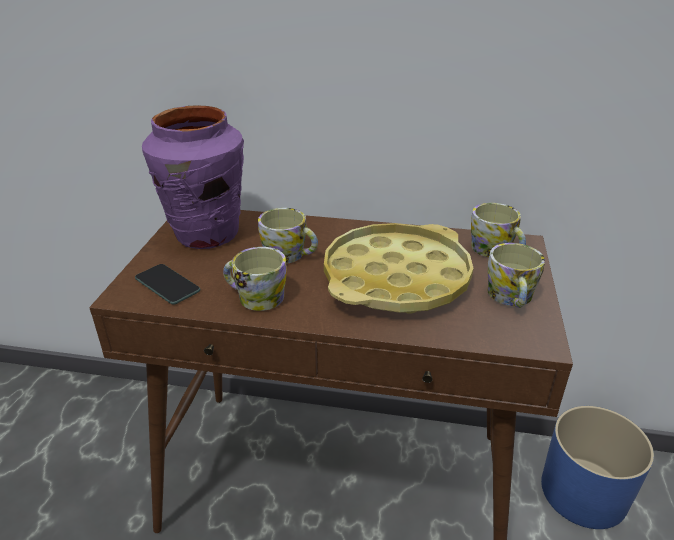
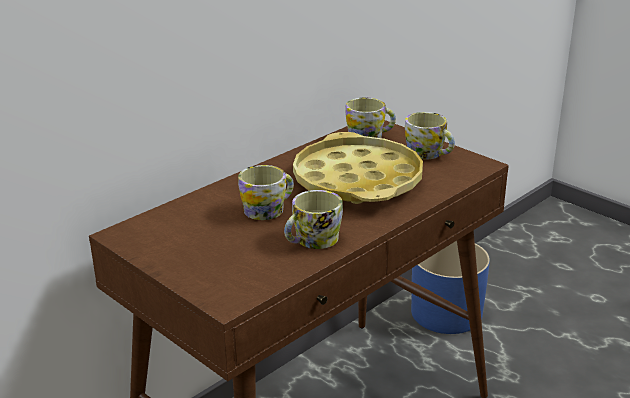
camera: 55 degrees left, 5 degrees down
phone [135,264,200,305] -> none
purple vase [142,105,244,249] -> none

